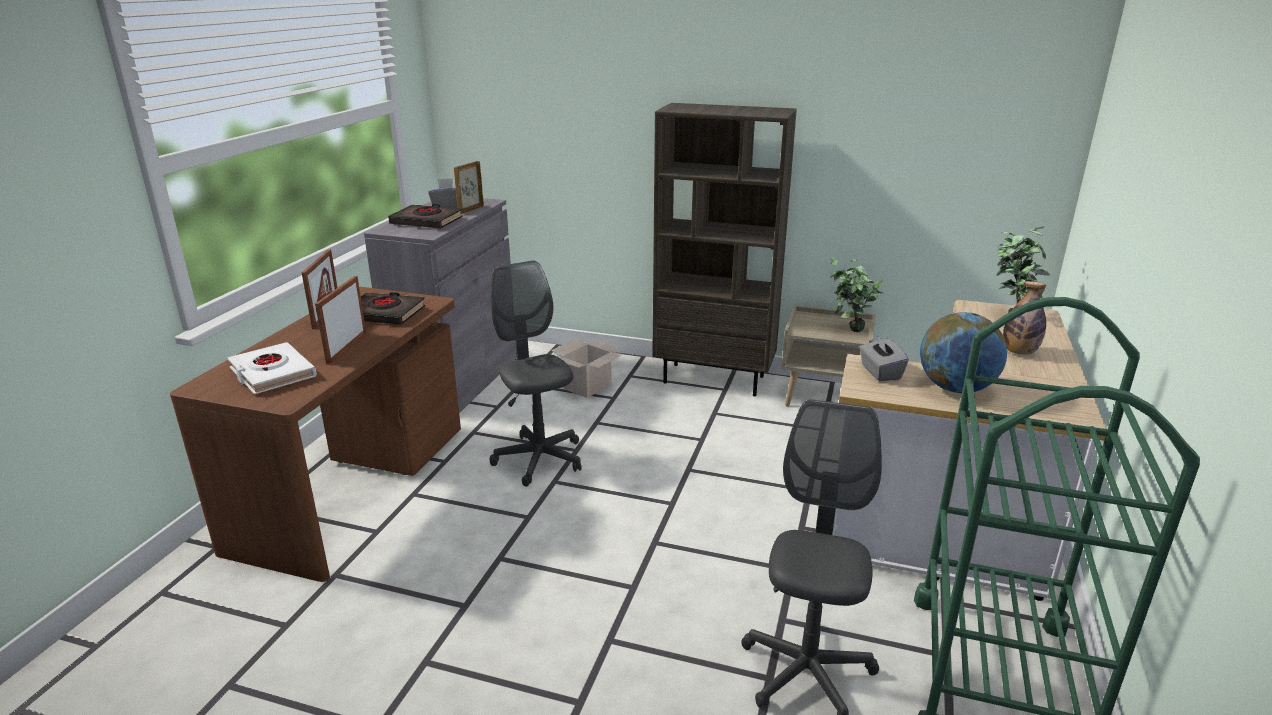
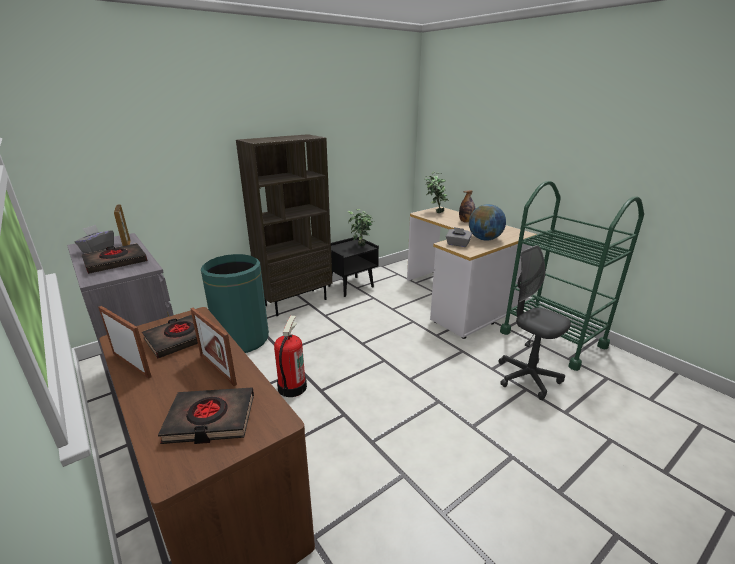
camera: 55 degrees left, 0 degrees up
white book [227,342,317,394] -> black book [158,387,254,444]
grey office chair [490,260,581,487] -> fire extinguisher [274,316,307,397]
cardboard box [551,338,623,398] -> green trash can [201,254,269,353]
beige nightstand [781,305,876,407] -> black nightstand [328,237,379,297]

